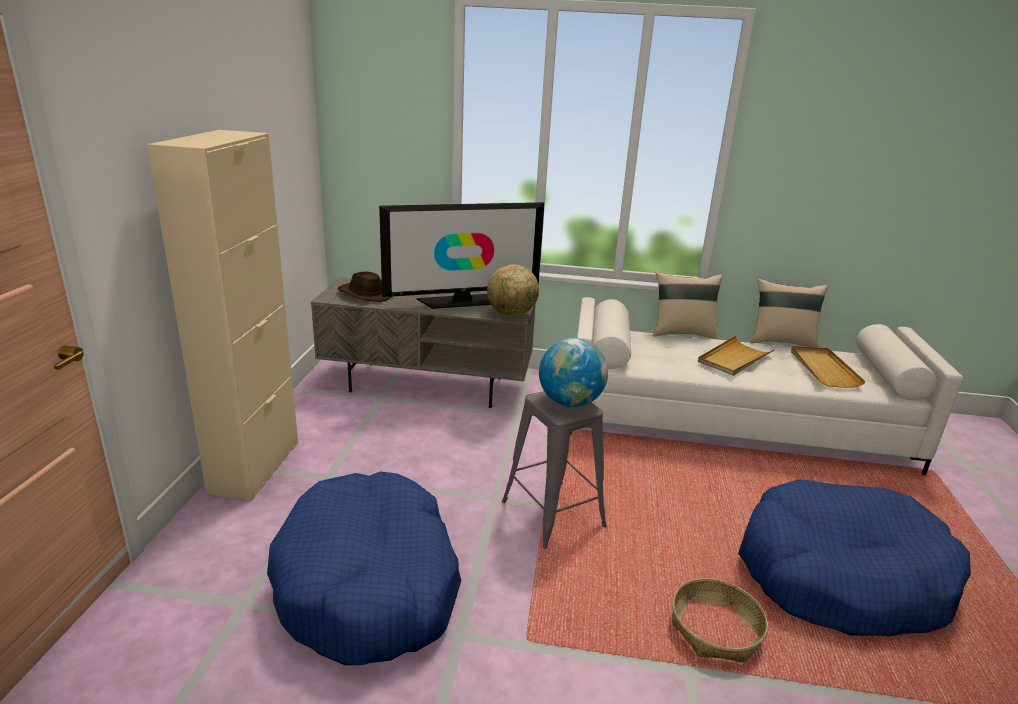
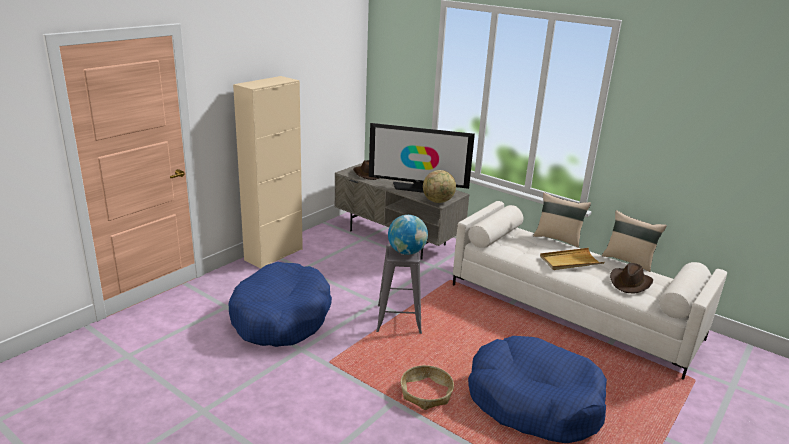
camera: 30 degrees right, 0 degrees up
beige tray [791,346,866,388] -> brown hat [610,263,653,293]

